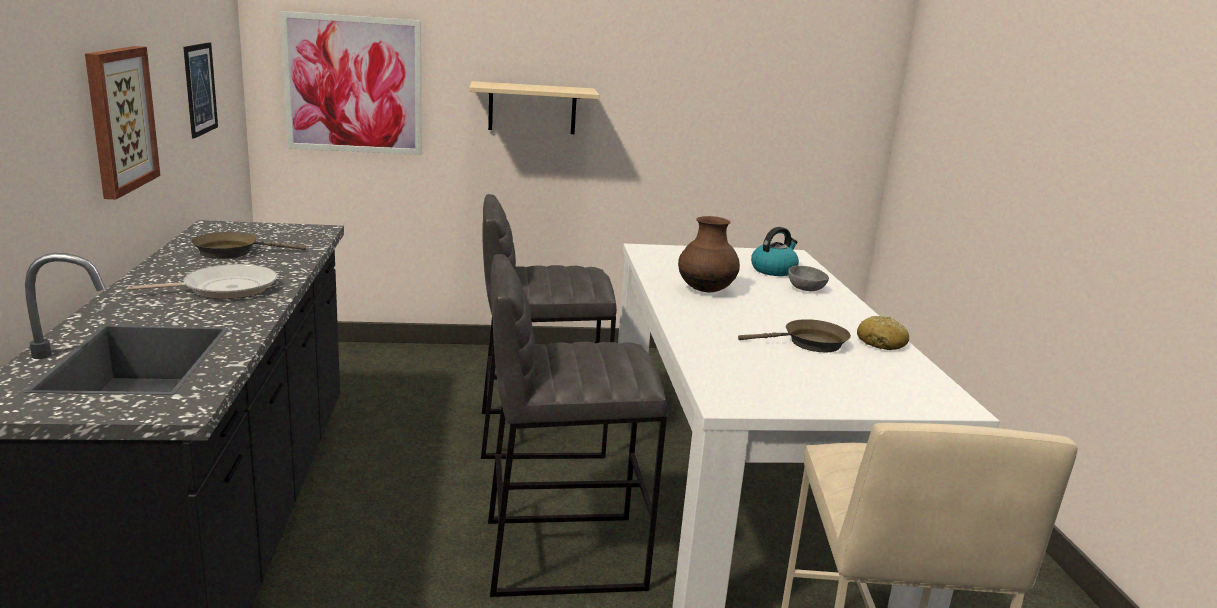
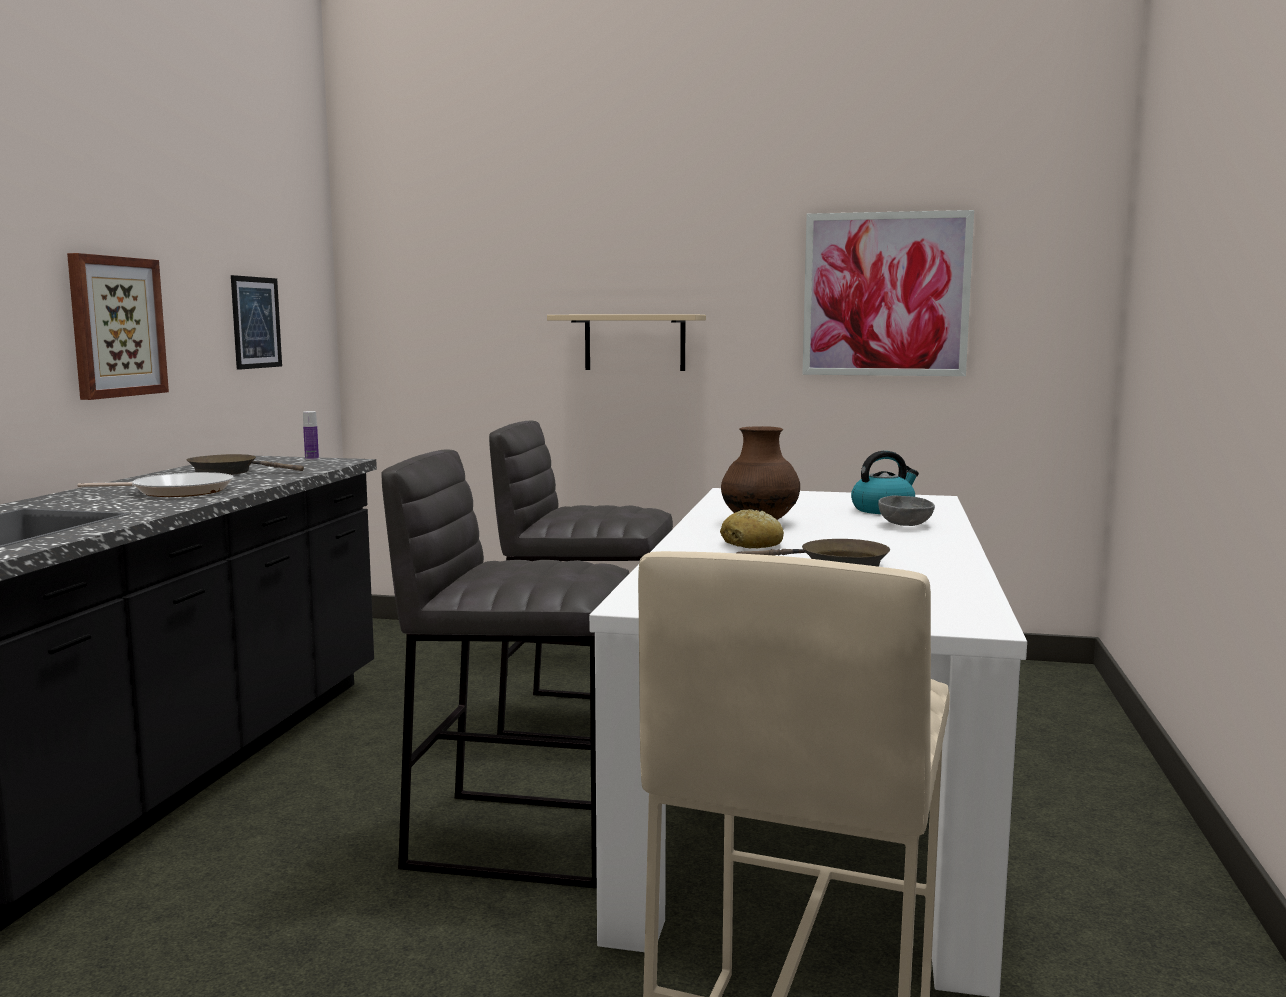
camera: 20 degrees right, 10 degrees down
picture [280,11,422,155] -> picture moved to [803,210,974,376]
bread [857,316,909,350] -> bread moved to [720,509,784,548]
none -> bottle [303,411,319,460]

